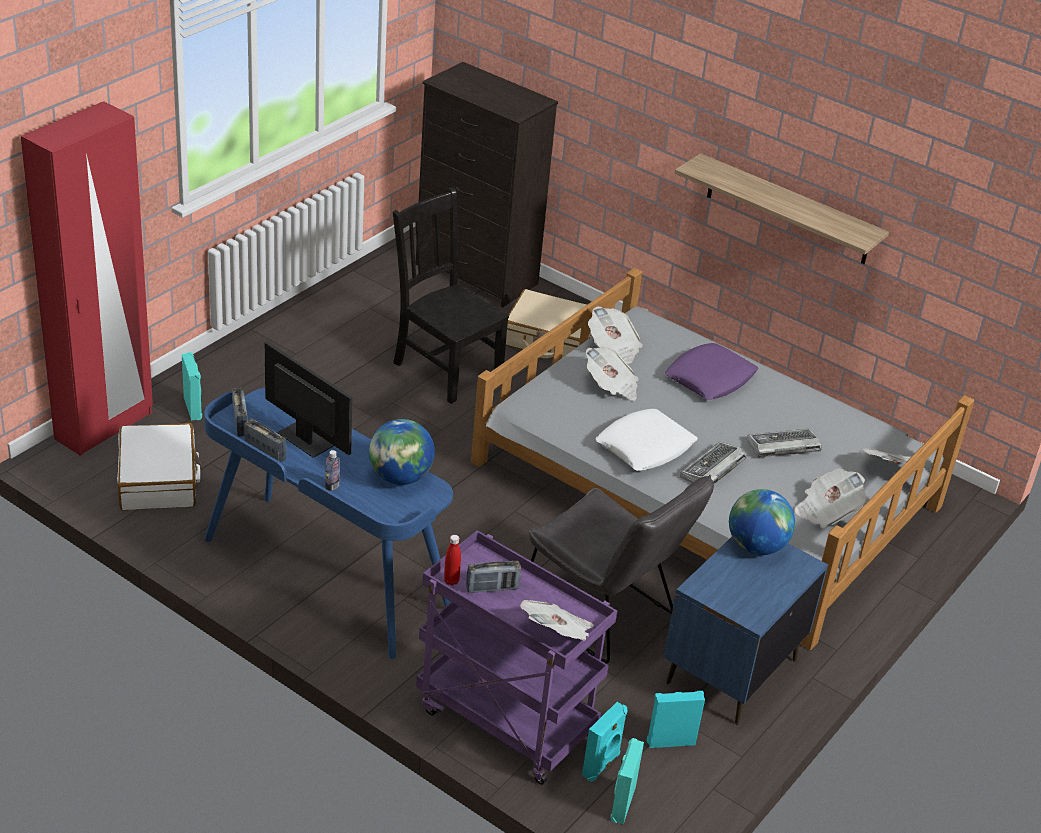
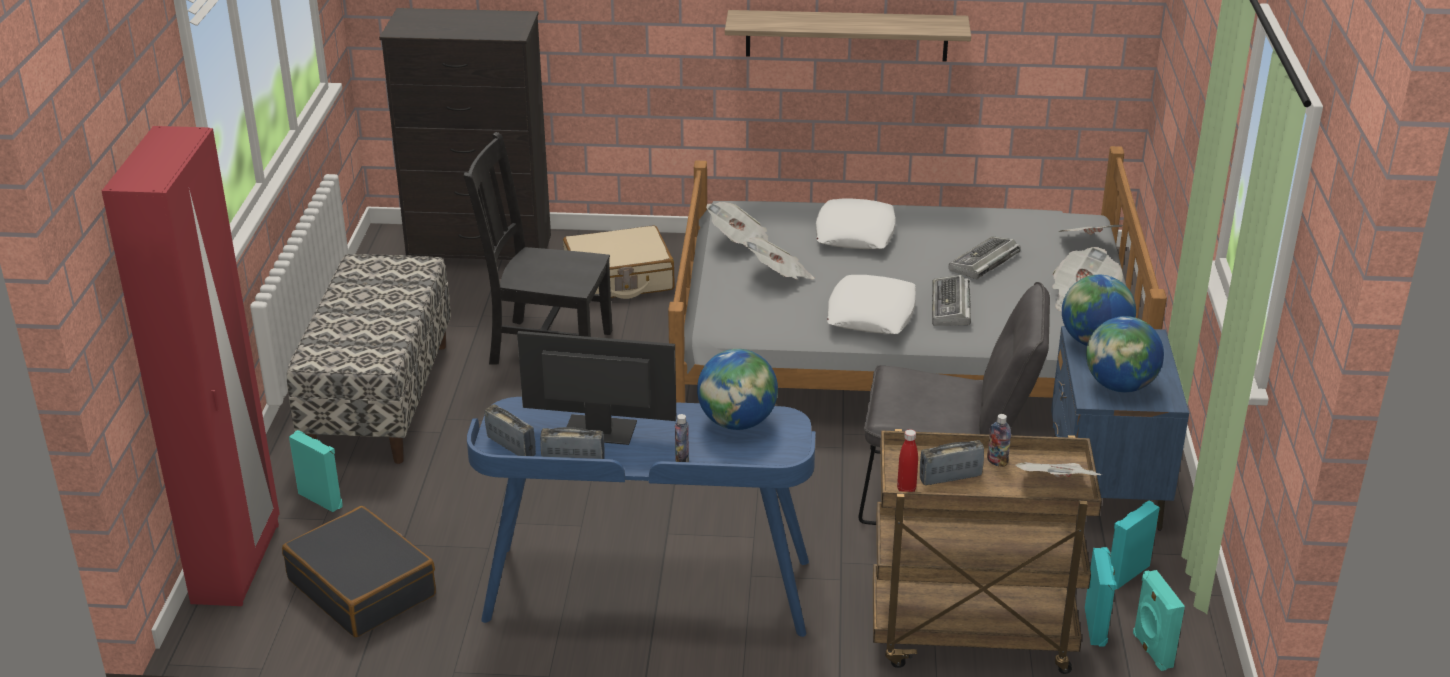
camera: 30 degrees left, 5 degrees down
white suitcase [117,423,201,510] -> black suitcase [282,506,436,637]
purple cart [416,530,617,785] -> brown cart [873,429,1102,674]
radio [466,561,521,593] -> radio turned 150 degrees counterclockwise [920,440,984,485]
purple pillow [665,343,758,400] -> white pillow [816,198,895,249]
none -> bench [287,254,451,464]
none -> bottle [987,414,1011,467]
none -> globe [1086,316,1164,392]

